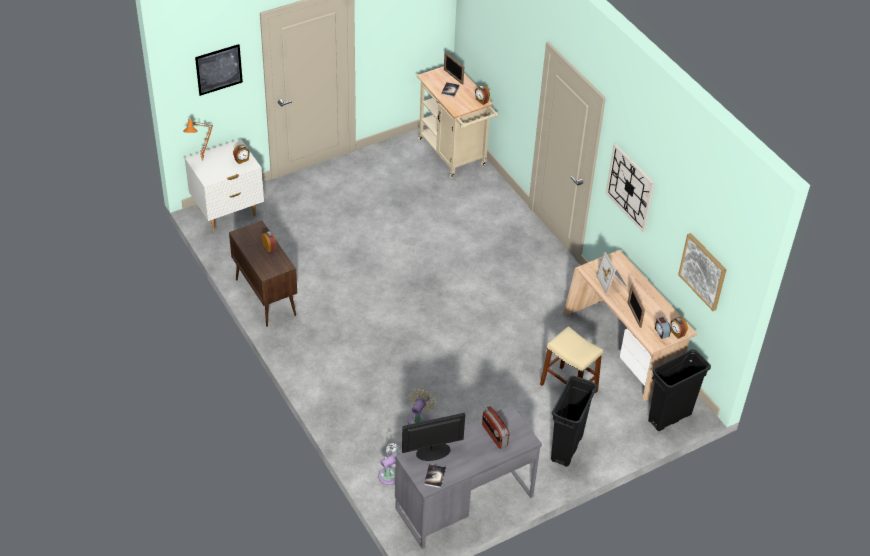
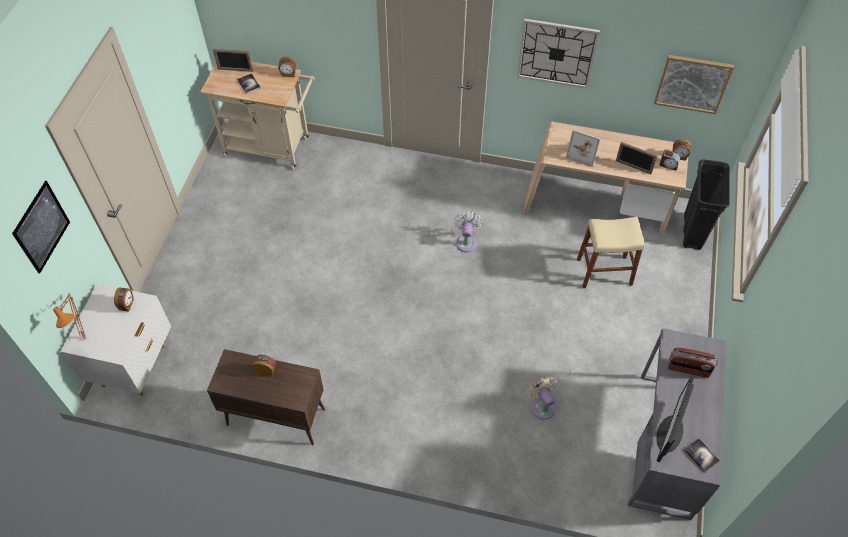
camera: 45 degrees left, 10 degrees up
white fan [378,443,402,485] -> white fan moved to [453,211,482,252]
black trash can [551,376,598,467] -> none

